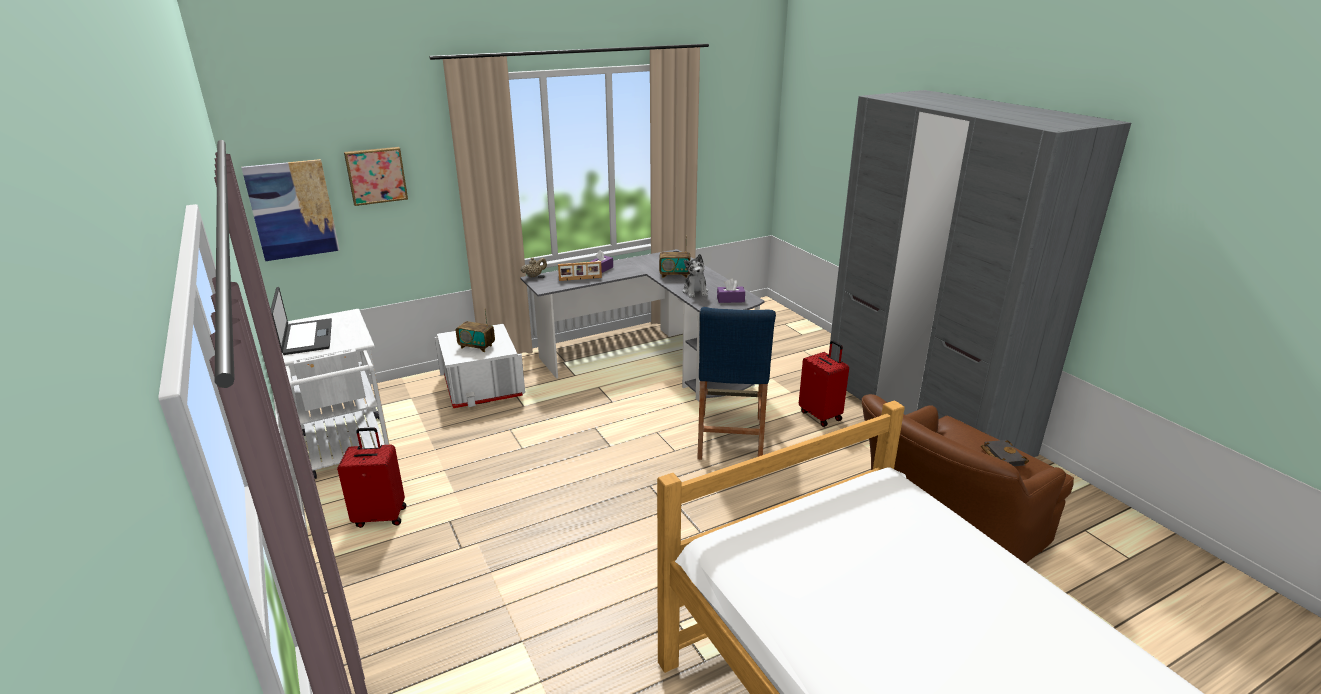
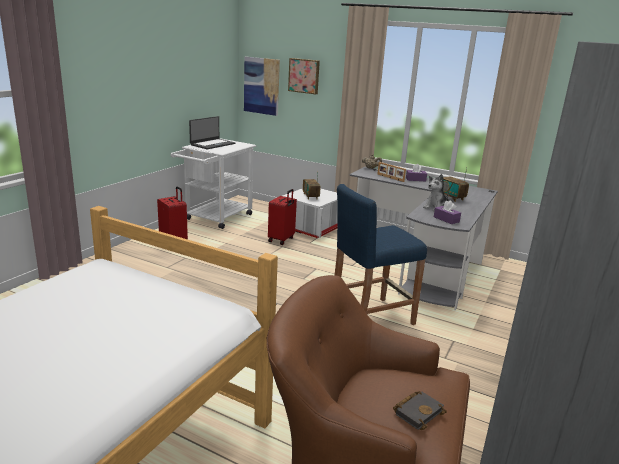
camera: 55 degrees right, 5 degrees down
red suitcase [799,340,849,427] -> red suitcase moved to [268,189,297,245]

